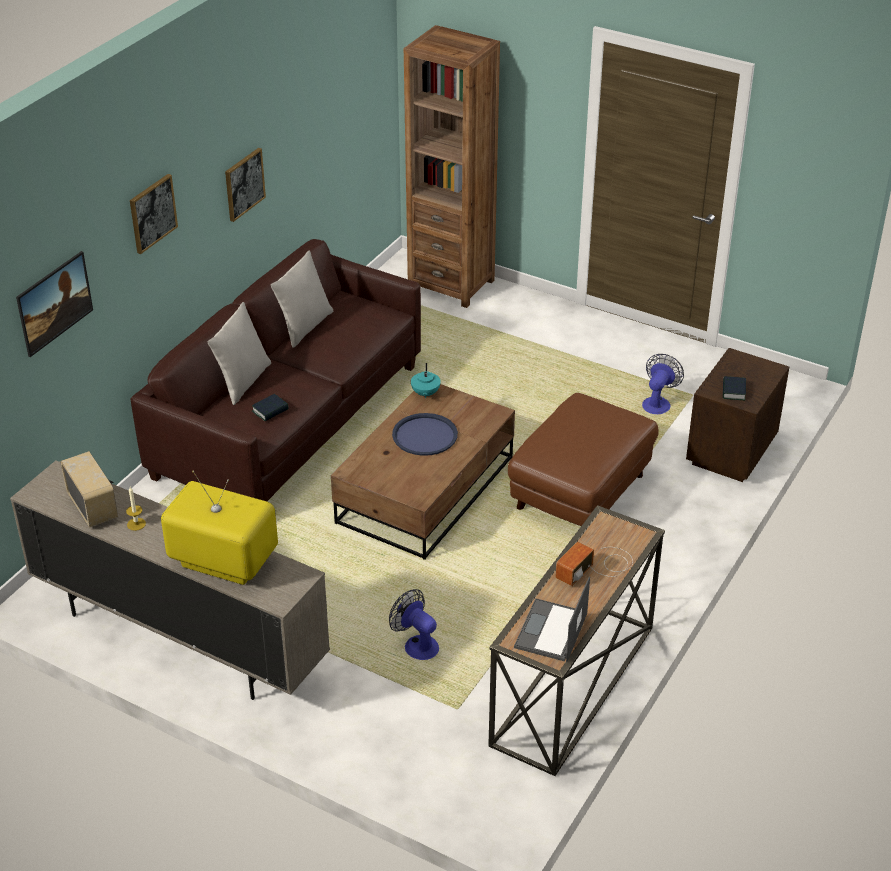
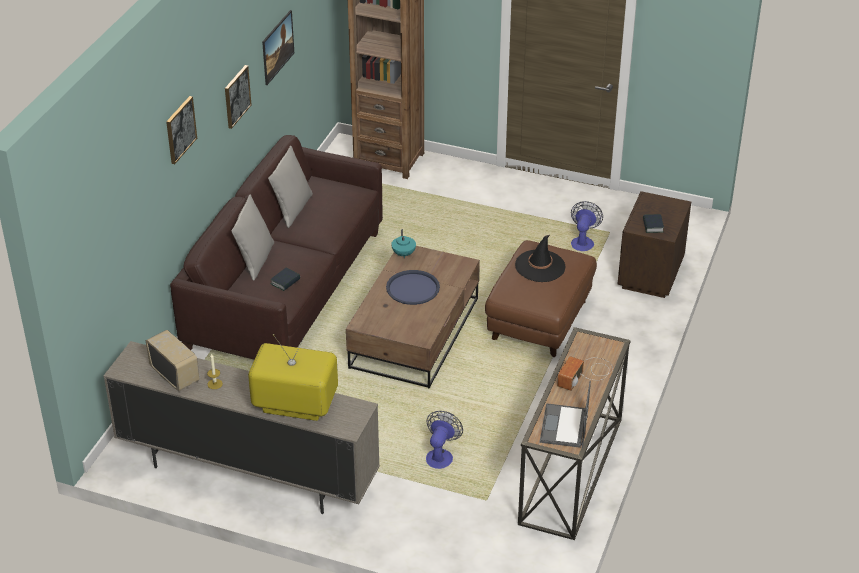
camera: 10 degrees left, 0 degrees up
picture [16,251,93,357] -> picture moved to [262,10,294,85]
fan [389,589,439,660] -> fan turned 75 degrees clockwise [426,411,463,469]
none -> black hat [515,235,566,282]

